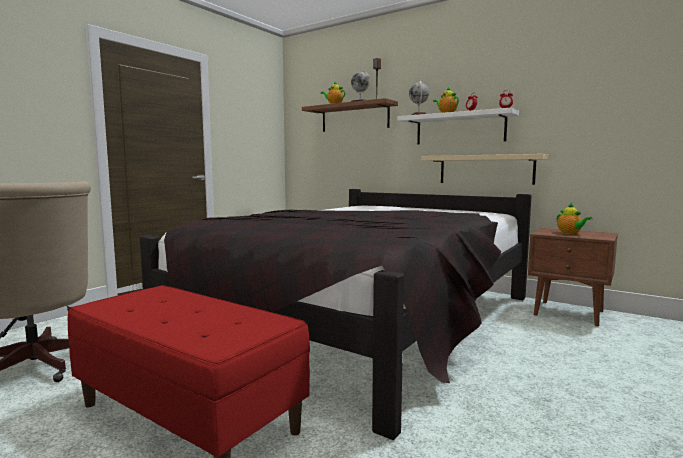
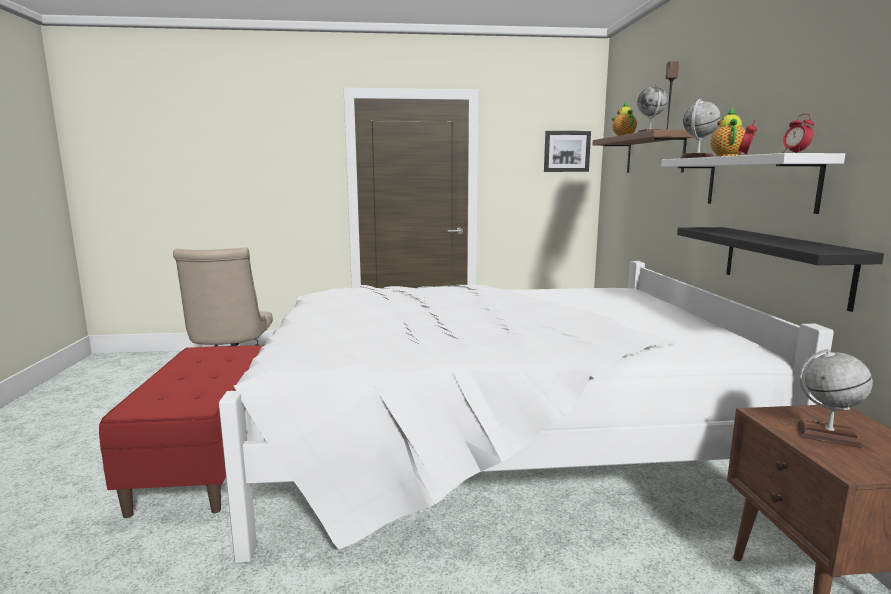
camera: 50 degrees right, 5 degrees up
black bed [140,189,532,440] -> white bed [219,261,834,563]
beige shelf [421,154,549,185] -> black shelf [677,227,884,312]
teapot [556,203,592,235] -> globe [797,349,873,448]
none -> picture [544,131,591,172]

